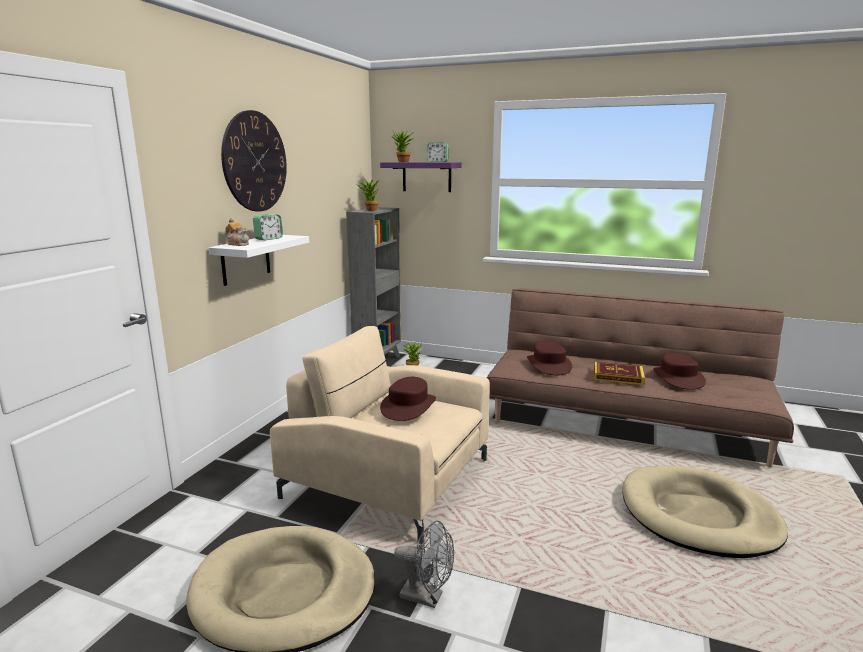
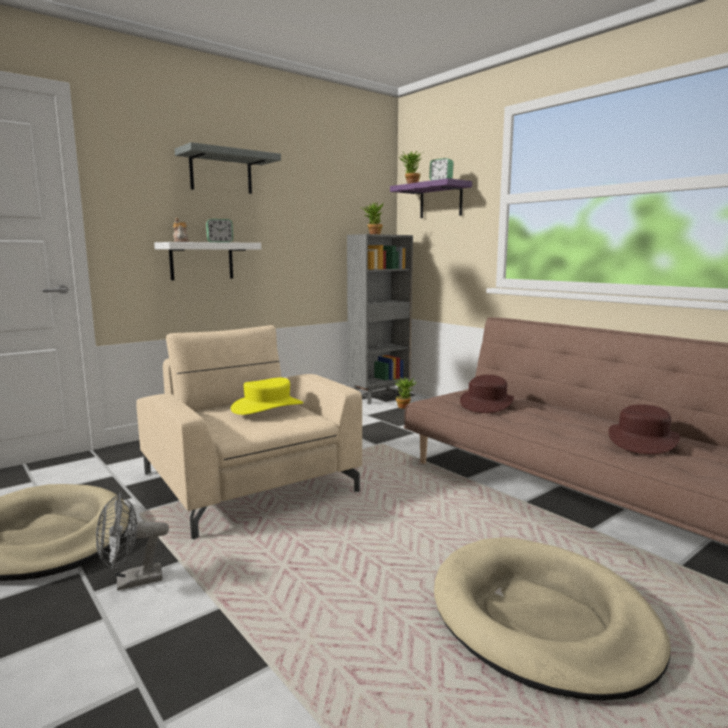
camera: 30 degrees right, 5 degrees down
wall clock [221,110,287,212] -> grey shelf [175,142,281,194]
brown hat [380,377,436,421] -> yellow hat [231,378,304,415]
grey fan [394,520,454,608] -> grey fan turned 105 degrees clockwise [96,493,169,591]
book [594,362,645,385] -> none

